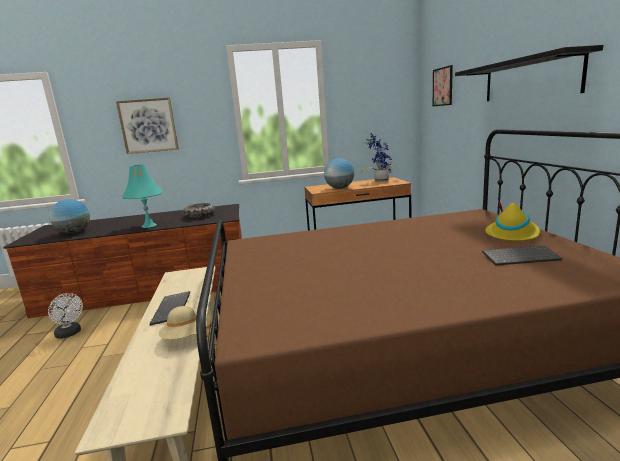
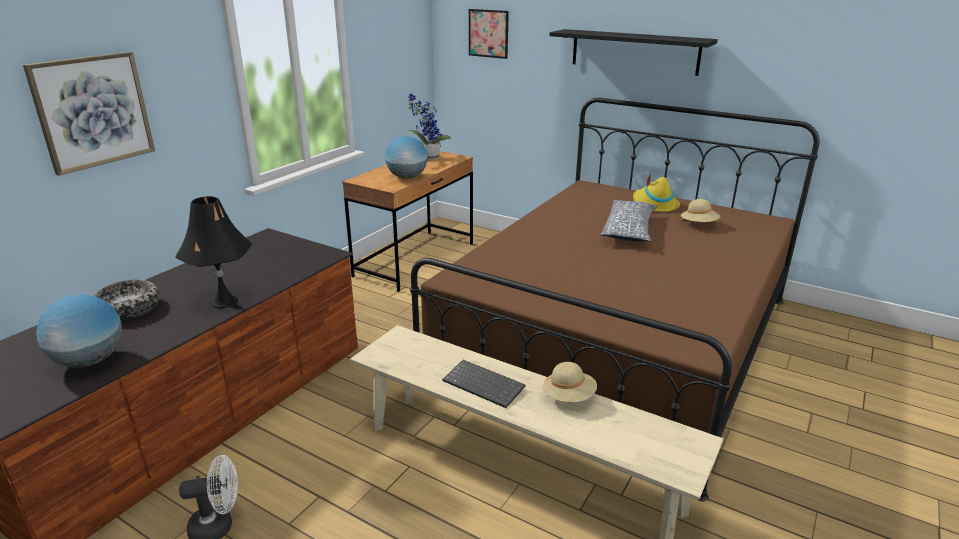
camera: 50 degrees left, 10 degrees up
turquoise table lamp [122,164,163,228] -> black table lamp [175,196,252,308]
bowl [182,203,215,219] -> bowl moved to [94,280,160,321]
keyboard [482,245,562,265] -> beige hat [681,199,720,222]
none -> pillow [601,200,657,242]

